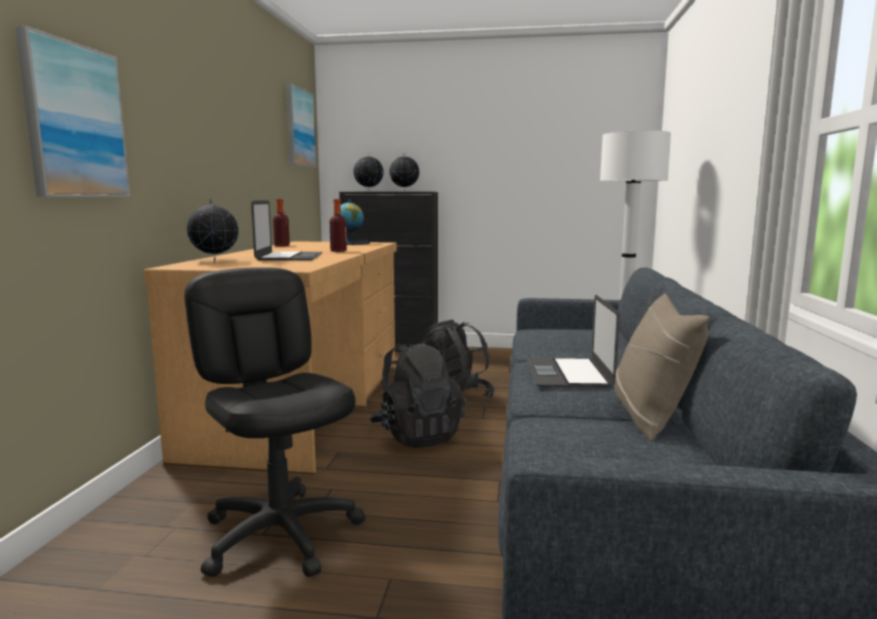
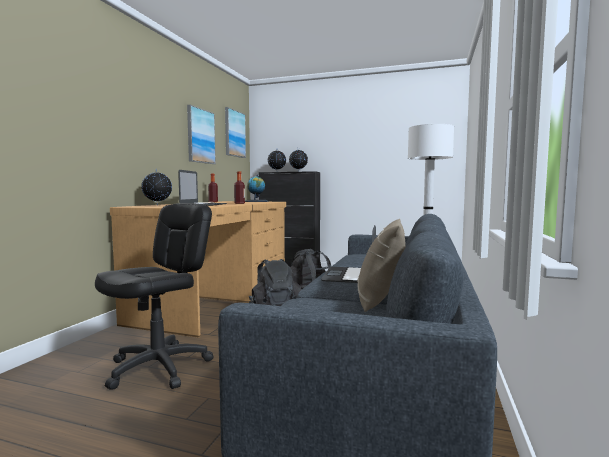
camera: 10 degrees right, 5 degrees down
picture [15,25,130,197] -> picture moved to [187,105,216,164]
black office chair [184,267,365,577] -> black office chair turned 60 degrees clockwise [95,203,214,390]

